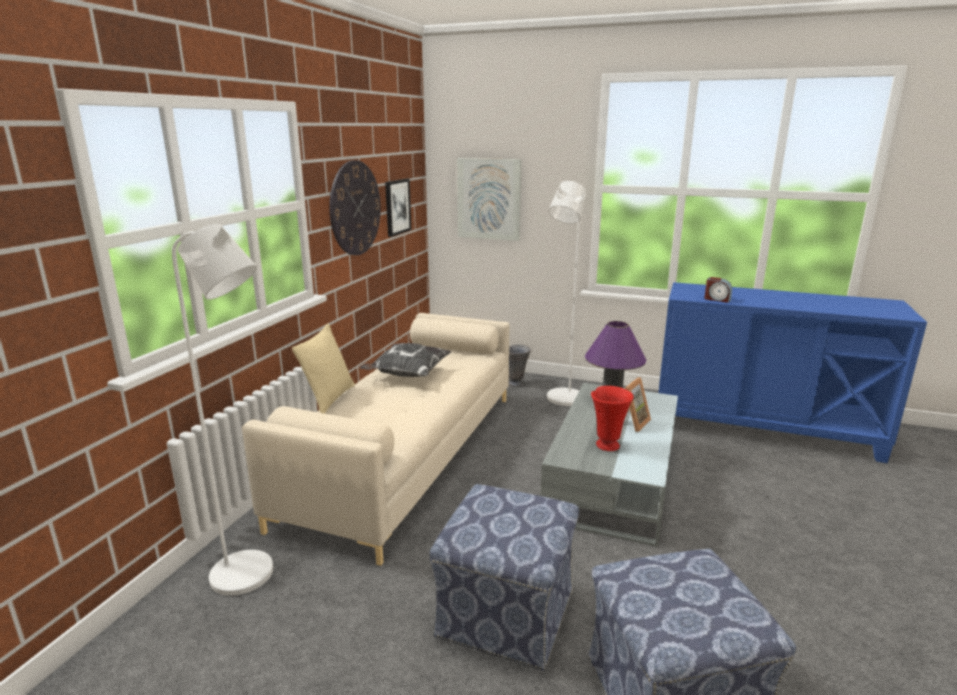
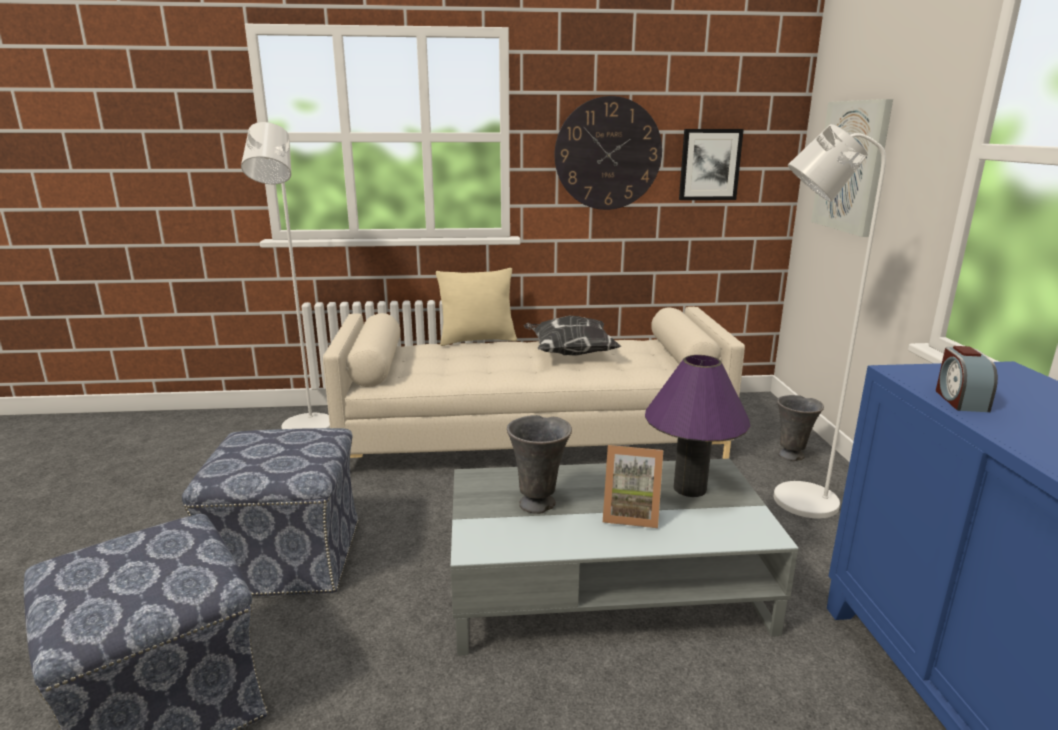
camera: 65 degrees right, 0 degrees up
red vase [591,386,634,451] -> grey vase [507,415,572,514]

